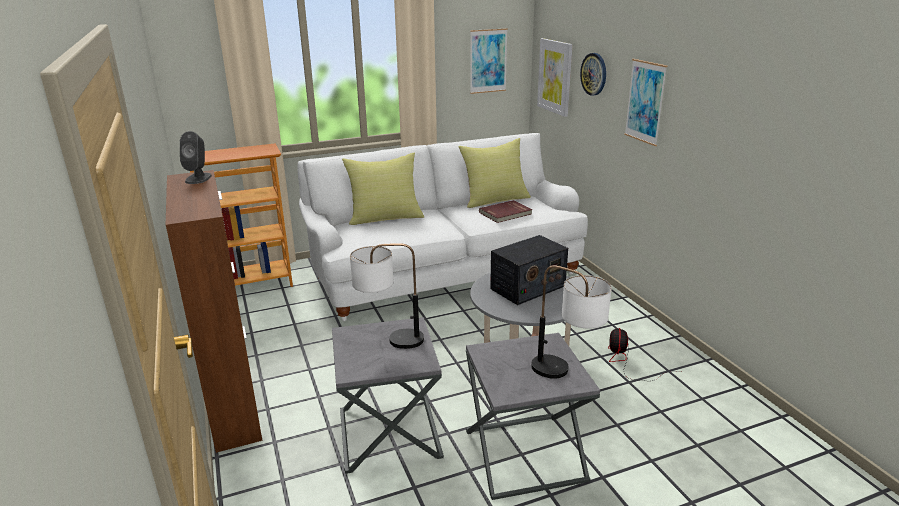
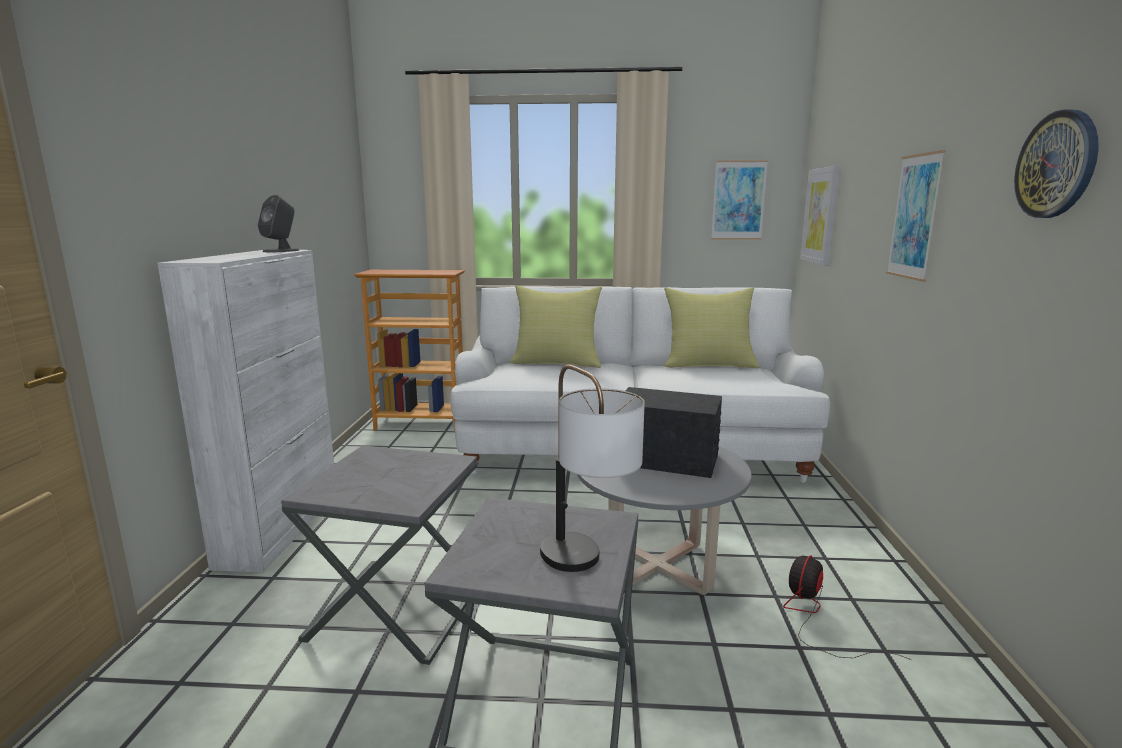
camera: 25 degrees right, 10 degrees down
brown cabinet [166,170,262,453] -> white cabinet [157,250,334,573]
table lamp [350,243,424,349] -> none
red book [479,200,533,223] -> none
radio [490,235,568,305] -> radio turned 150 degrees counterclockwise [625,387,722,478]
wall clock [580,53,606,96] -> wall clock moved to [1014,109,1099,218]

